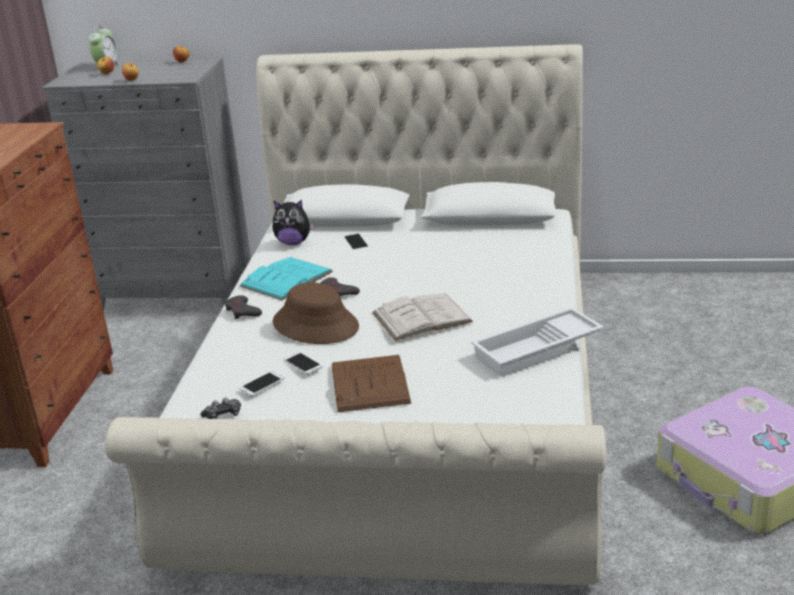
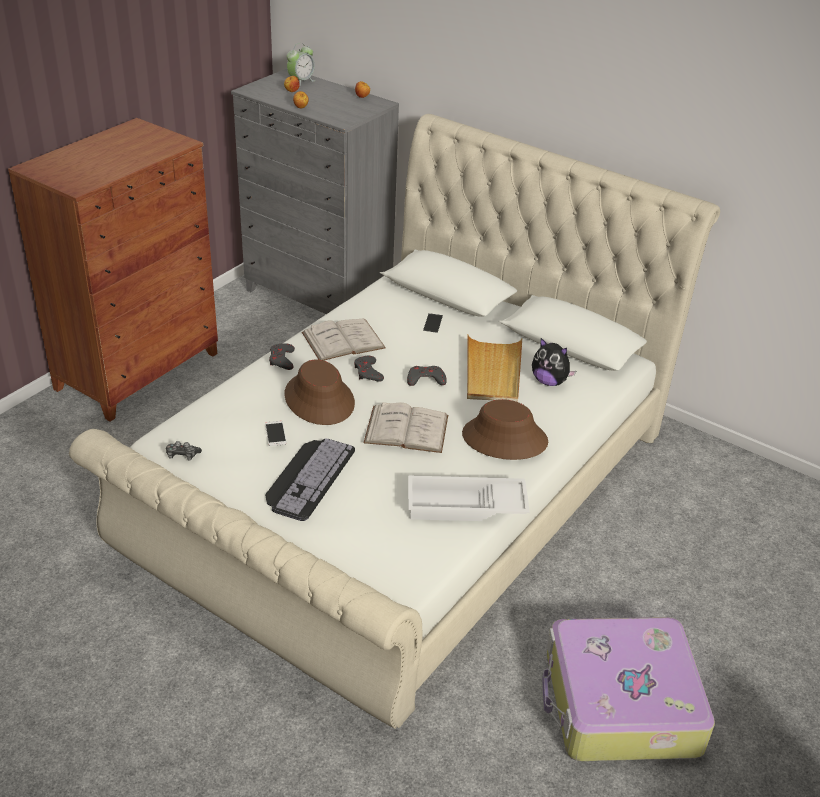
camera: 25 degrees right, 10 degrees up
phone [239,371,284,396] -> none
turquoise book [240,257,333,300] -> white book [302,318,386,360]
plush toy [273,200,315,245] -> plush toy moved to [532,338,576,386]
brown book [331,355,411,413] -> keyboard [265,438,355,521]
none -> grey game controller [407,366,447,386]
none -> brown hat [462,399,548,460]
none -> beige tray [467,334,522,402]

